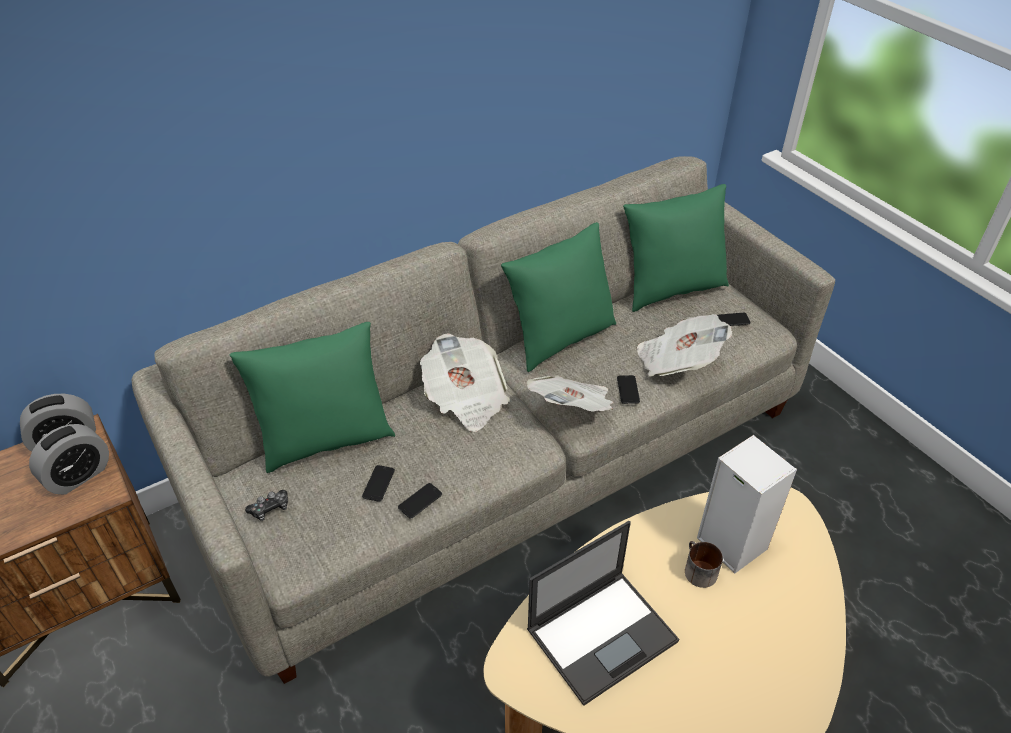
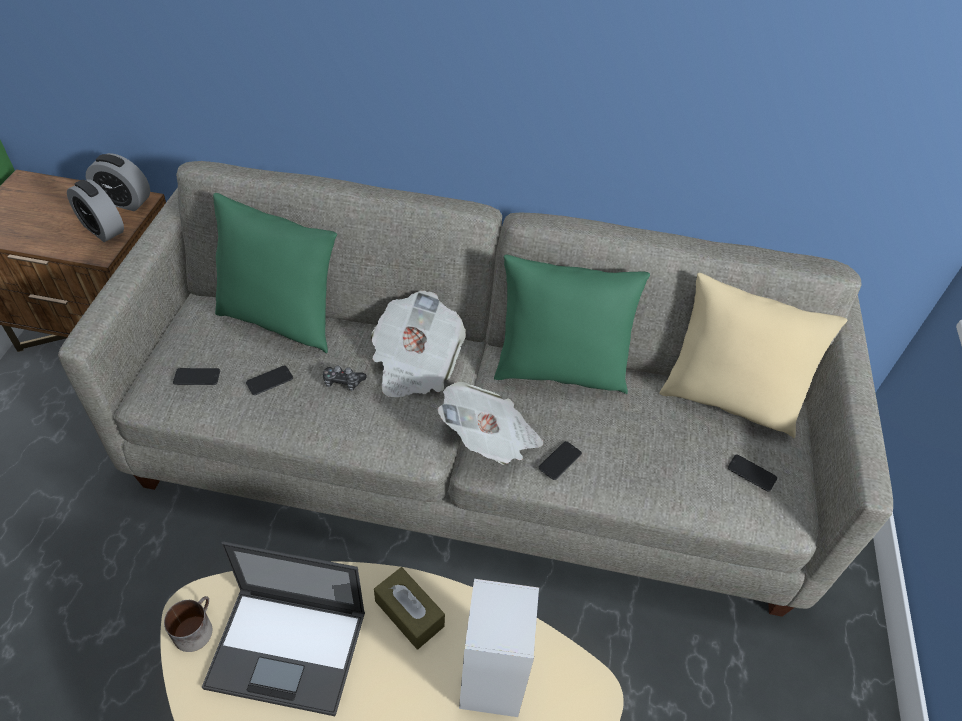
camera: 40 degrees right, 5 degrees up
alarm clock [29,424,109,495] -> alarm clock turned 45 degrees clockwise [67,179,124,242]
game controller [245,490,288,521] -> game controller moved to [323,366,367,391]
phone [398,483,442,519] -> phone moved to [173,368,220,385]
green pillow [623,184,729,312] -> beige pillow [659,273,847,438]
newspaper [637,314,732,377] -> none
mug [685,541,723,588] -> mug moved to [164,596,212,652]
none -> brown tissue box [374,567,445,650]

